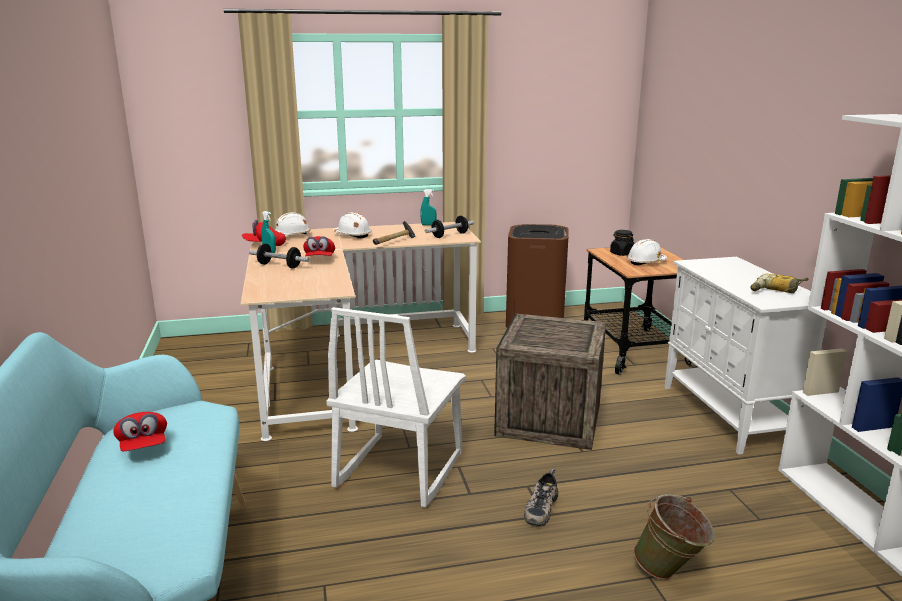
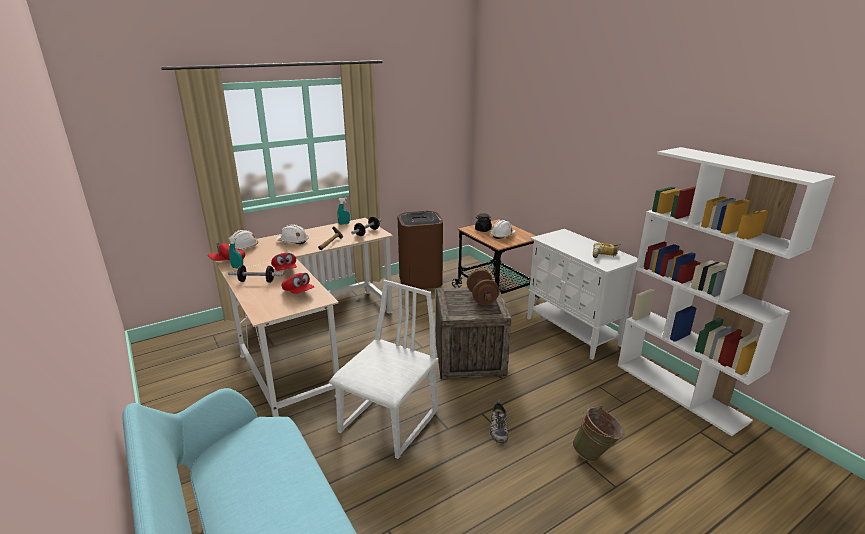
camera: 20 degrees left, 5 degrees up
red cap [113,412,167,451] -> red cap moved to [282,273,314,294]
white chair [326,307,466,508] -> white chair turned 150 degrees counterclockwise [329,280,438,459]
none -> brown dumbbell [467,270,499,305]

